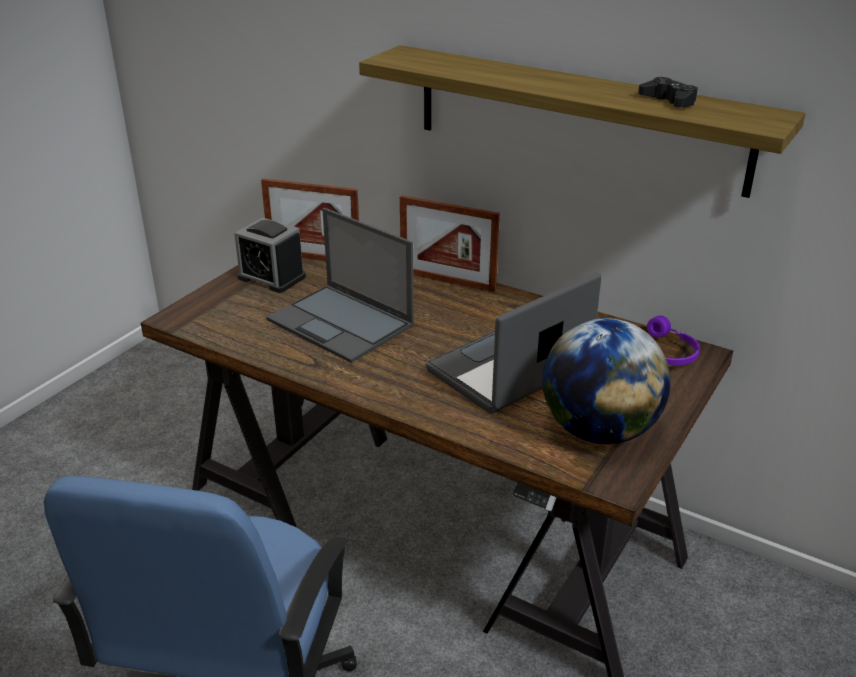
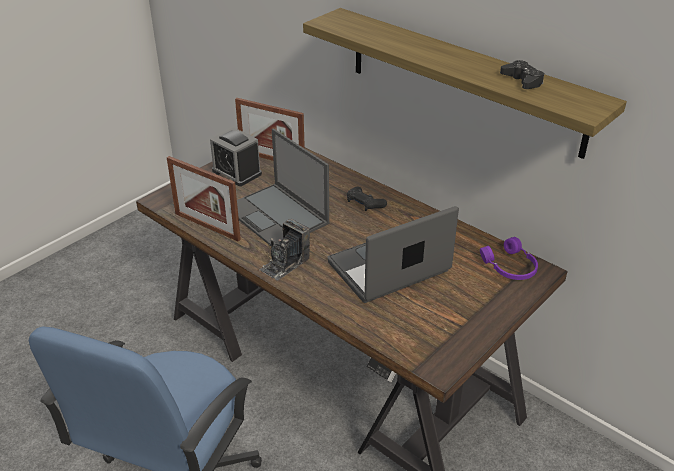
camera: 10 degrees right, 5 degrees up
picture frame [400,195,500,292] -> picture frame moved to [167,156,241,241]
globe [542,318,670,444] -> none
none -> camera [259,219,310,280]
none -> black game controller [347,187,387,211]

